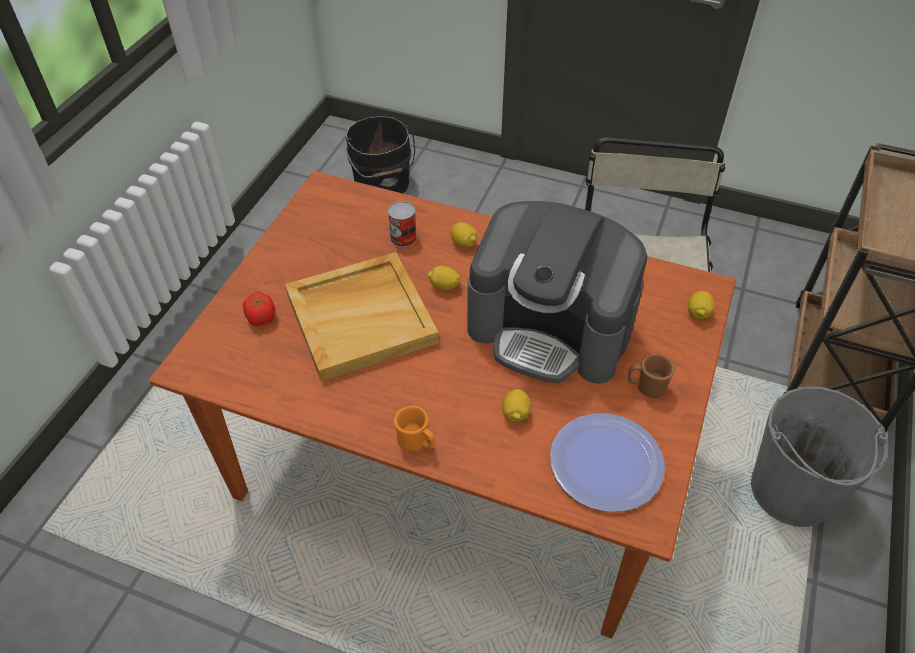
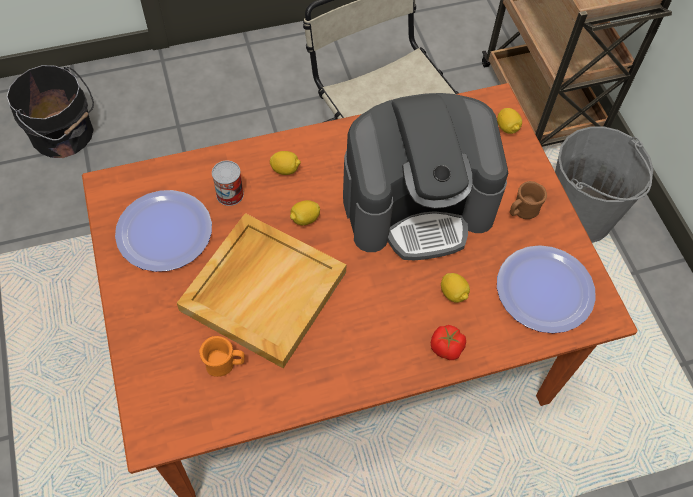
camera: 40 degrees left, 10 degrees up
tomato [243,292,275,326] -> tomato moved to [431,325,466,360]
orange mug [394,405,435,451] -> orange mug moved to [199,336,245,377]
none -> plate [115,190,212,272]

